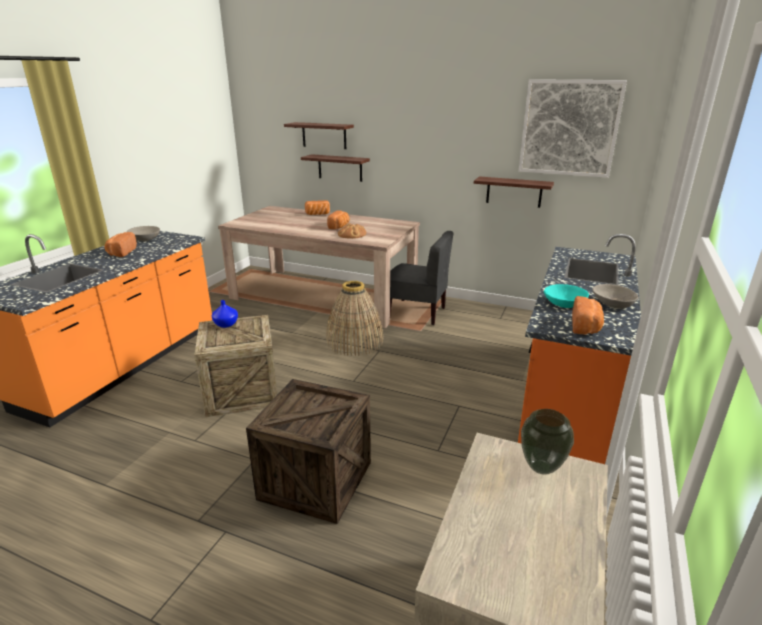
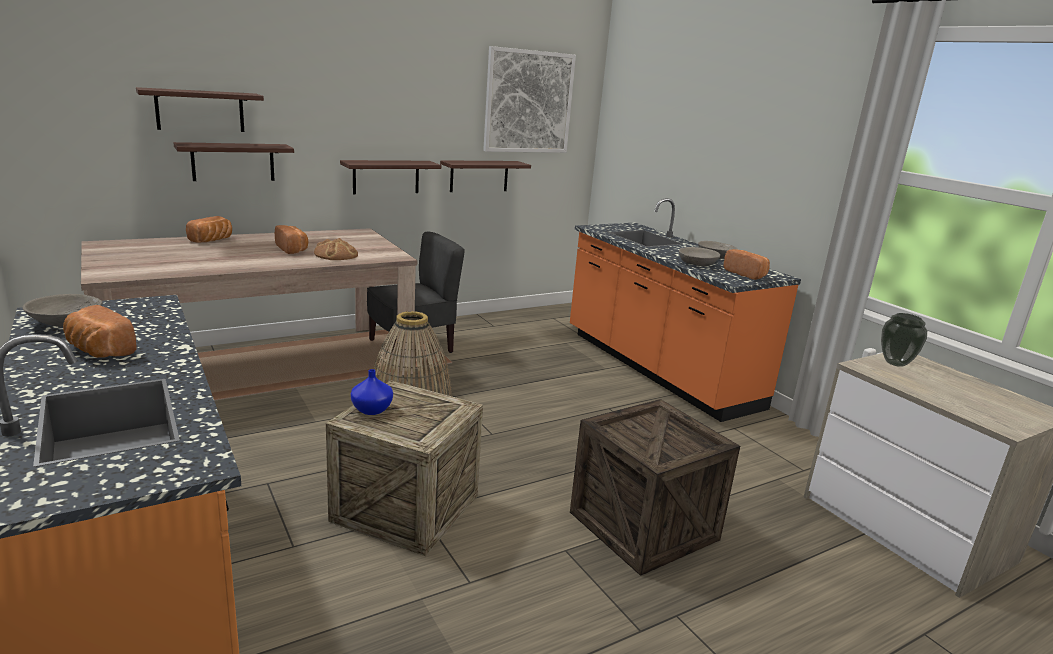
camera: 55 degrees left, 5 degrees down
turquoise bowl [544,284,589,308] -> grey bowl [679,247,720,266]
none -> shelf [340,160,441,194]

